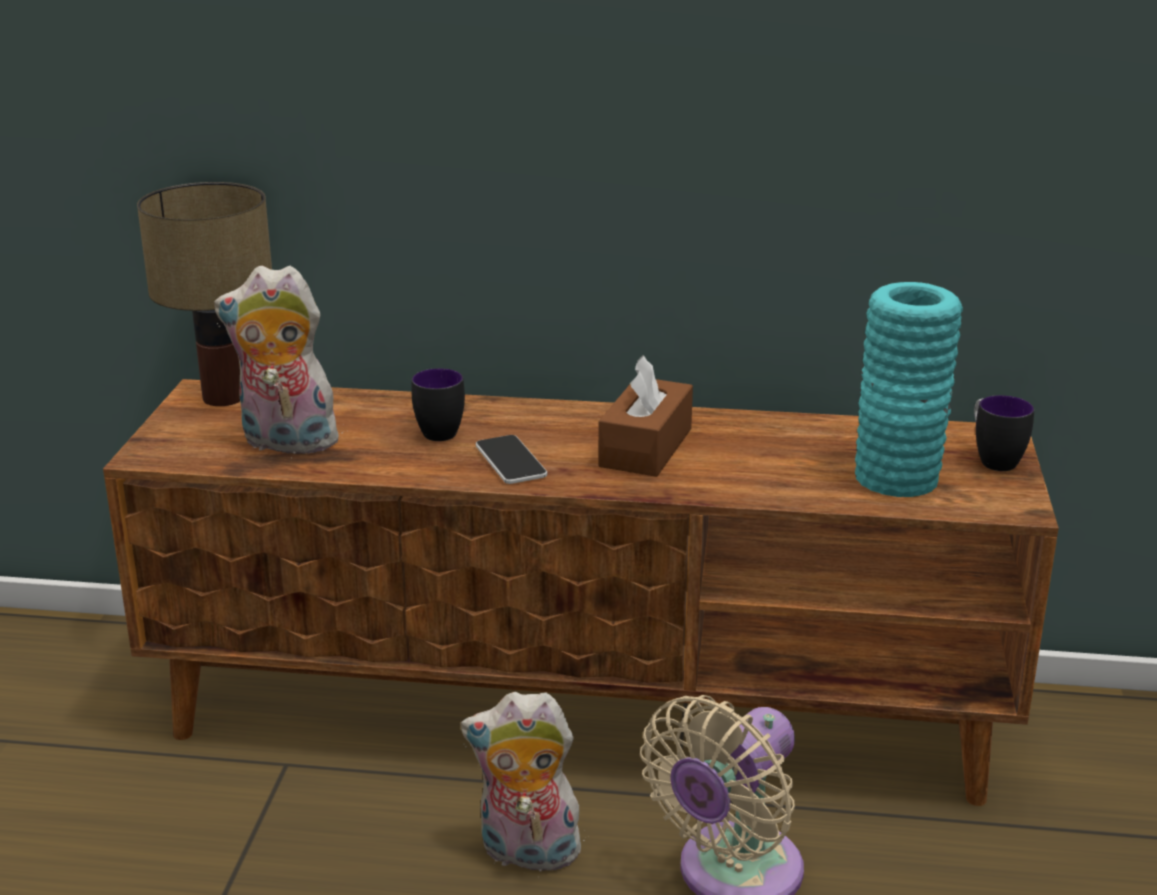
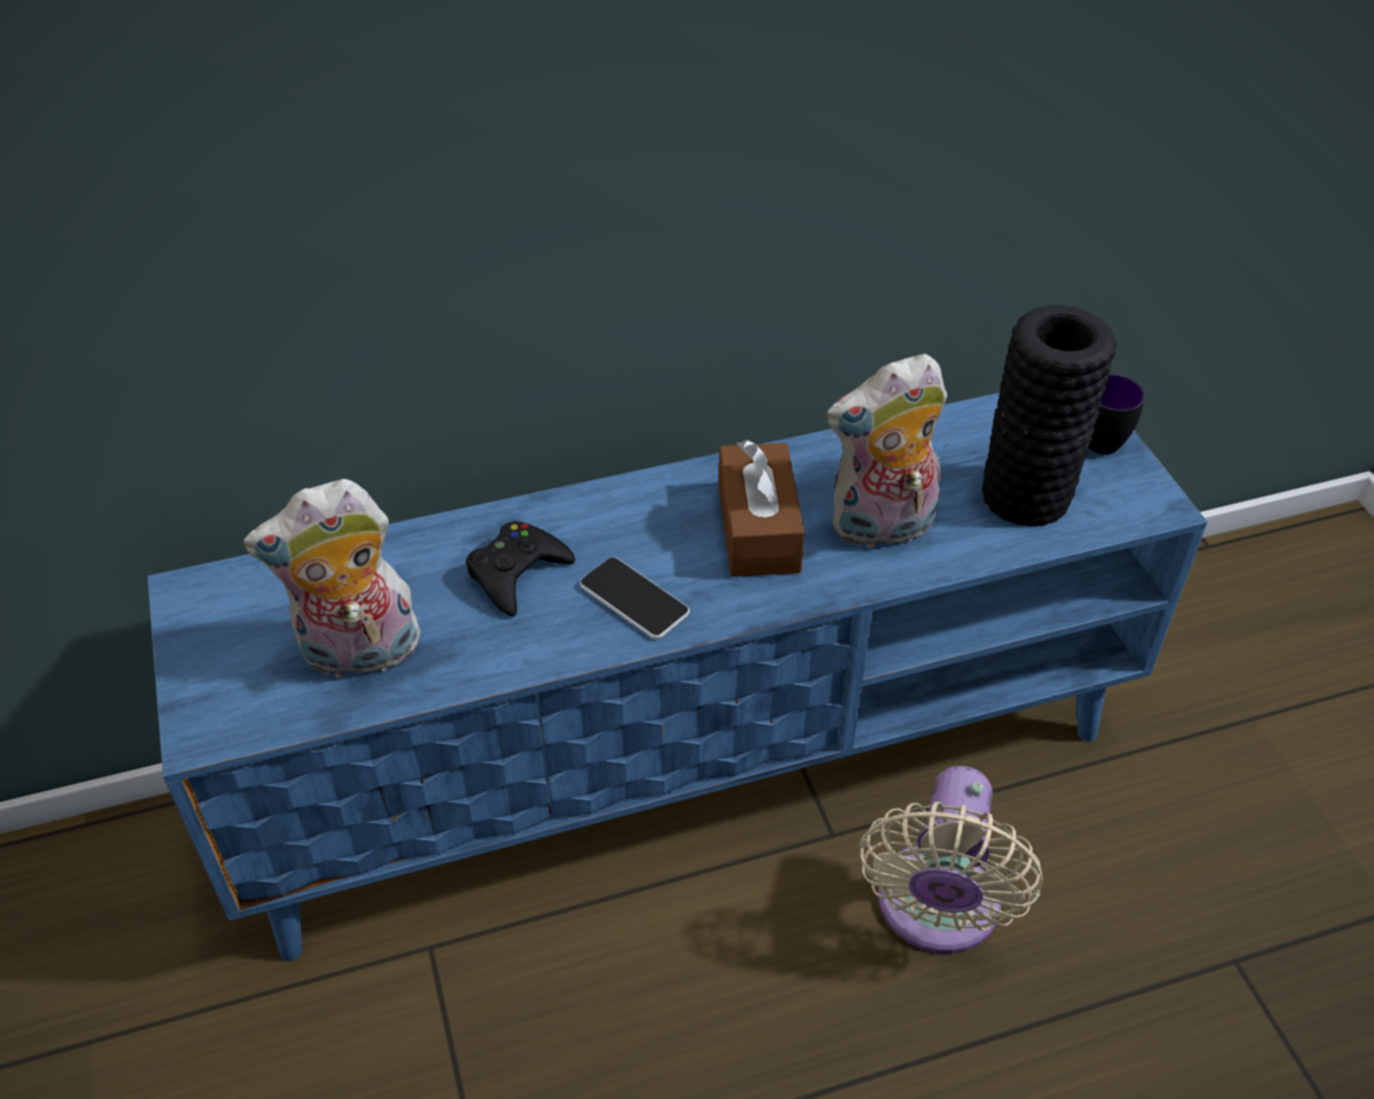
camera: 25 degrees left, 20 degrees up
brown tv stand [103,379,1059,806] -> blue tv stand [147,393,1207,961]
table lamp [137,182,272,406] -> none
mug [411,368,465,441] -> black game controller [466,521,575,617]
plush toy [461,692,589,872] -> plush toy moved to [826,354,947,549]
turquoise vase [855,282,963,497] -> black vase [982,305,1117,526]

